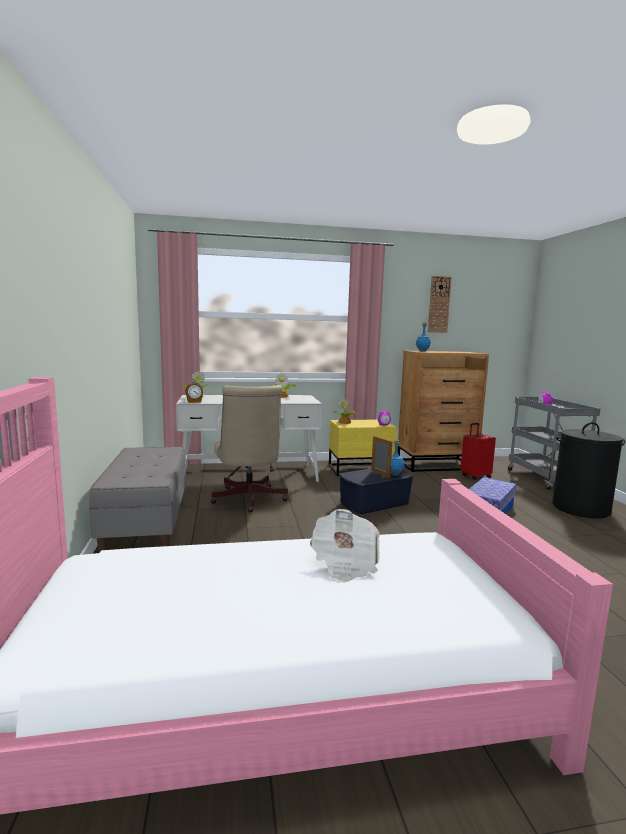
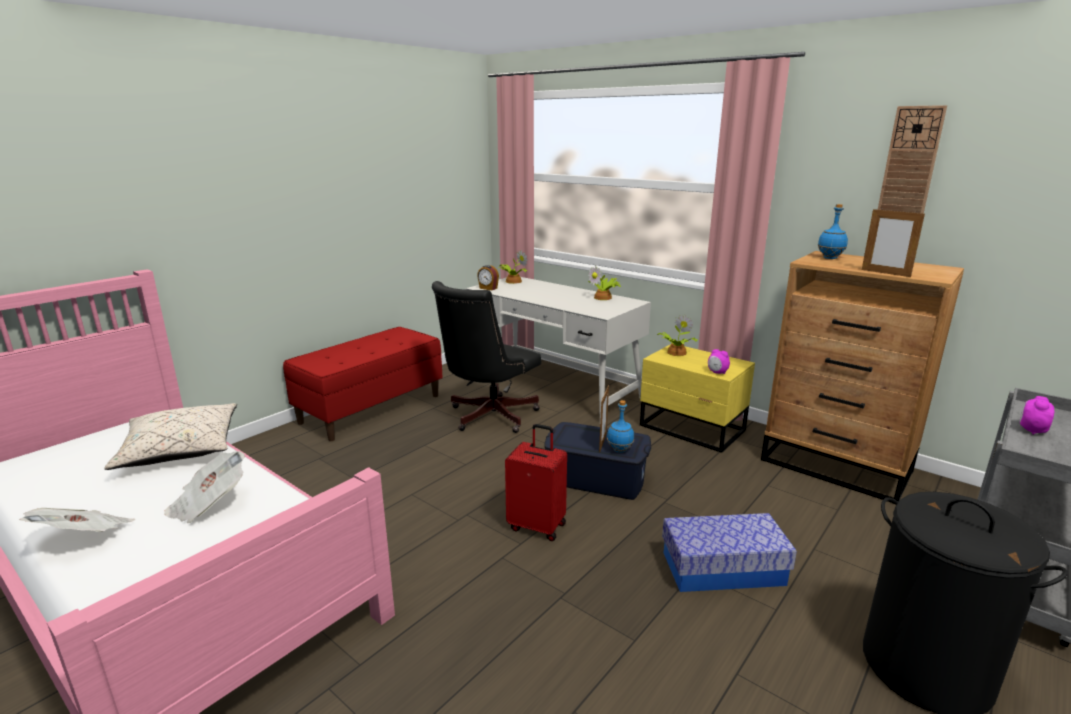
camera: 50 degrees right, 10 degrees up
grey bench [89,447,186,553] -> red bench [283,327,442,441]
beige office chair [211,385,288,512] -> black office chair [432,281,541,433]
red suitcase [461,423,496,480] -> red suitcase moved to [505,424,567,541]
none -> newspaper [19,508,135,532]
none -> beige pillow [104,403,237,470]
none -> picture frame [862,209,925,277]

